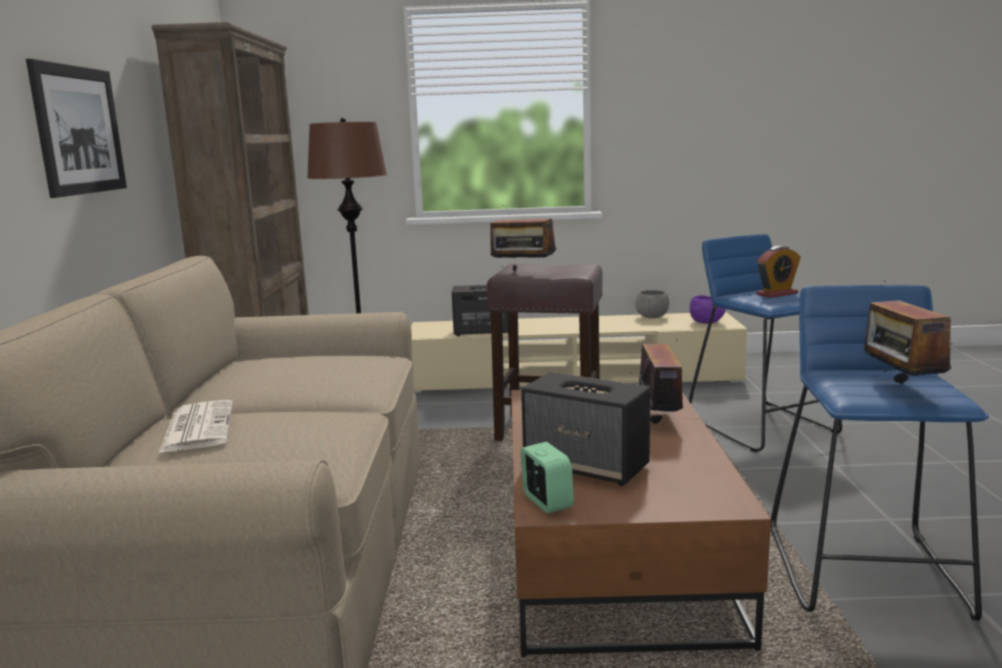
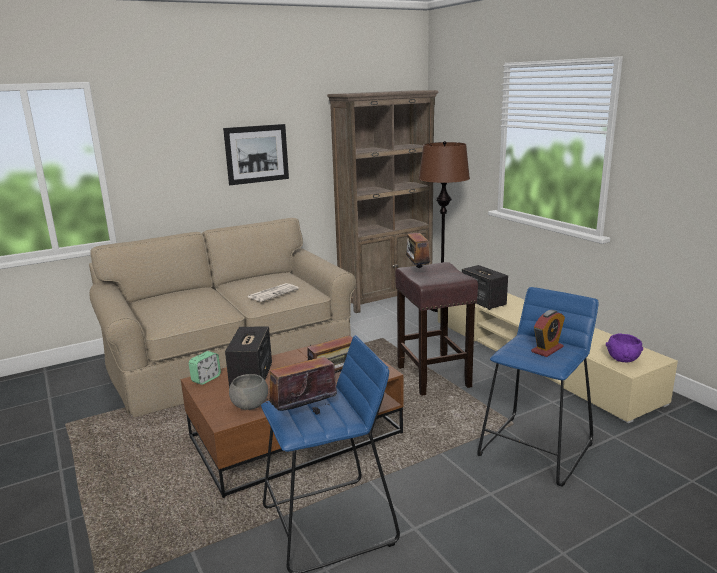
camera: 60 degrees right, 5 degrees up
newspaper [159,400,233,453] -> newspaper moved to [248,283,299,302]
grey bowl [635,290,669,319] -> grey bowl moved to [229,374,268,410]
alarm clock [756,246,800,298] -> alarm clock turned 75 degrees counterclockwise [531,310,565,357]

